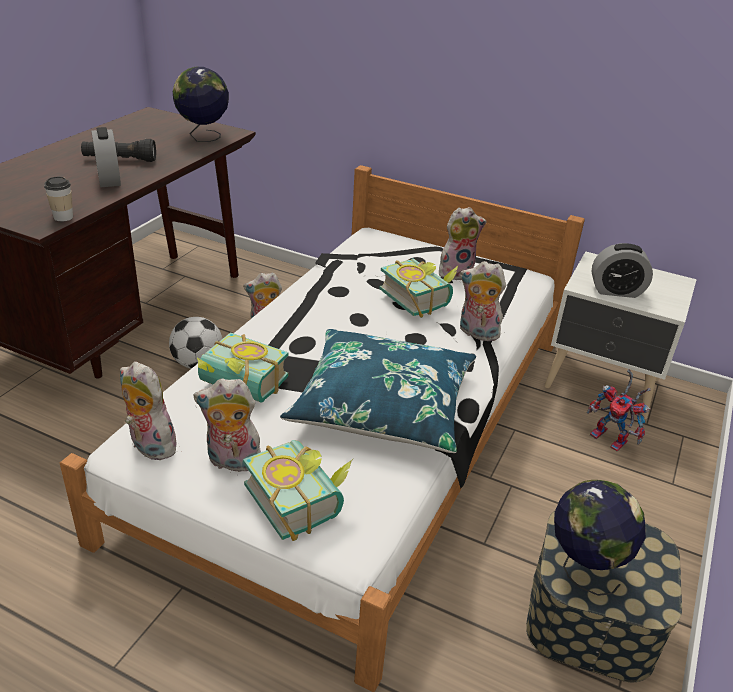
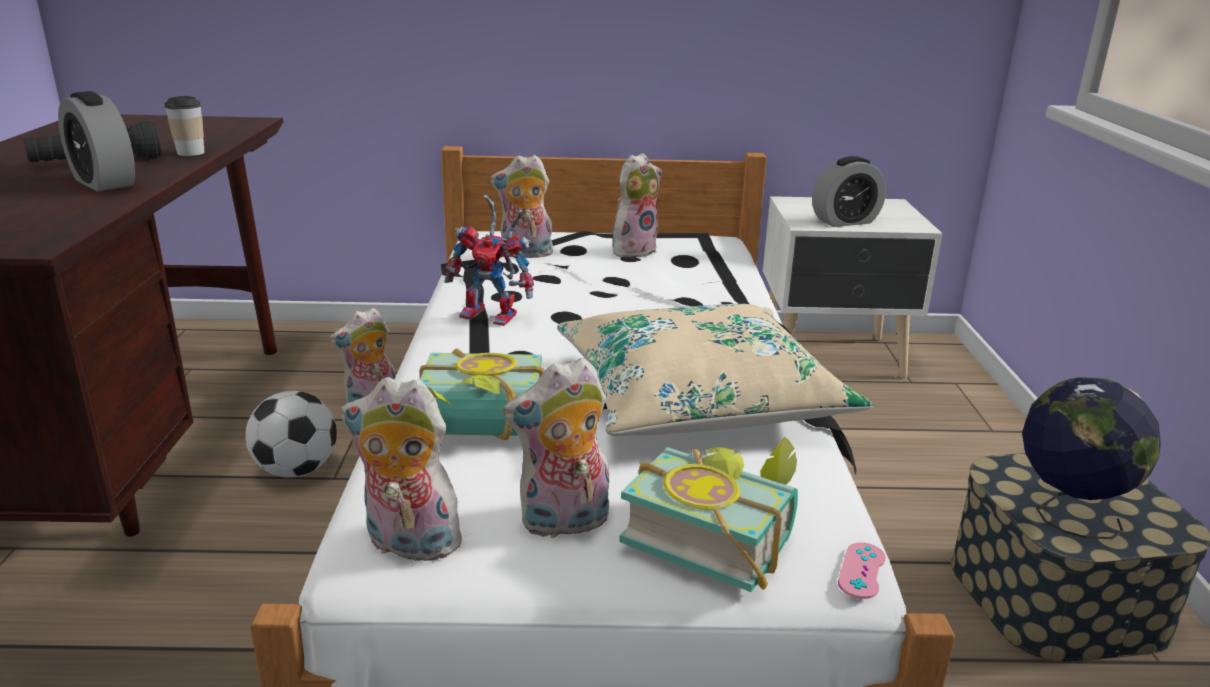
camera: 25 degrees left, 10 degrees down
cup [44,177,73,221] -> cup moved to [165,96,205,156]
globe [173,67,229,142] -> none
blue pillow [280,329,476,453] -> beige pillow [557,304,873,436]
book [379,258,458,318] -> none
plush toy [460,261,506,341] -> plush toy moved to [490,155,553,258]
toy robot [587,369,651,451] -> toy robot moved to [444,195,534,326]
none -> pink game controller [838,542,886,599]

